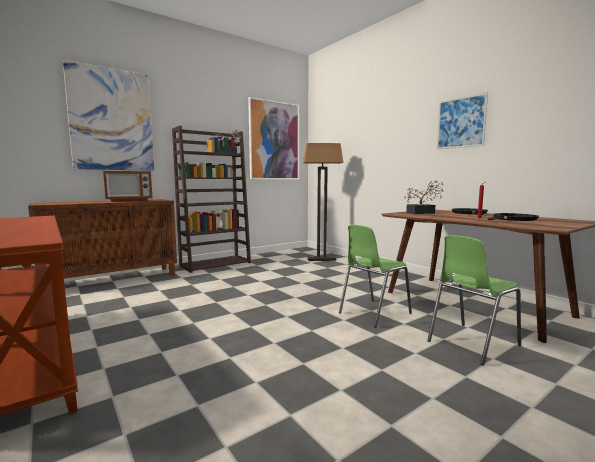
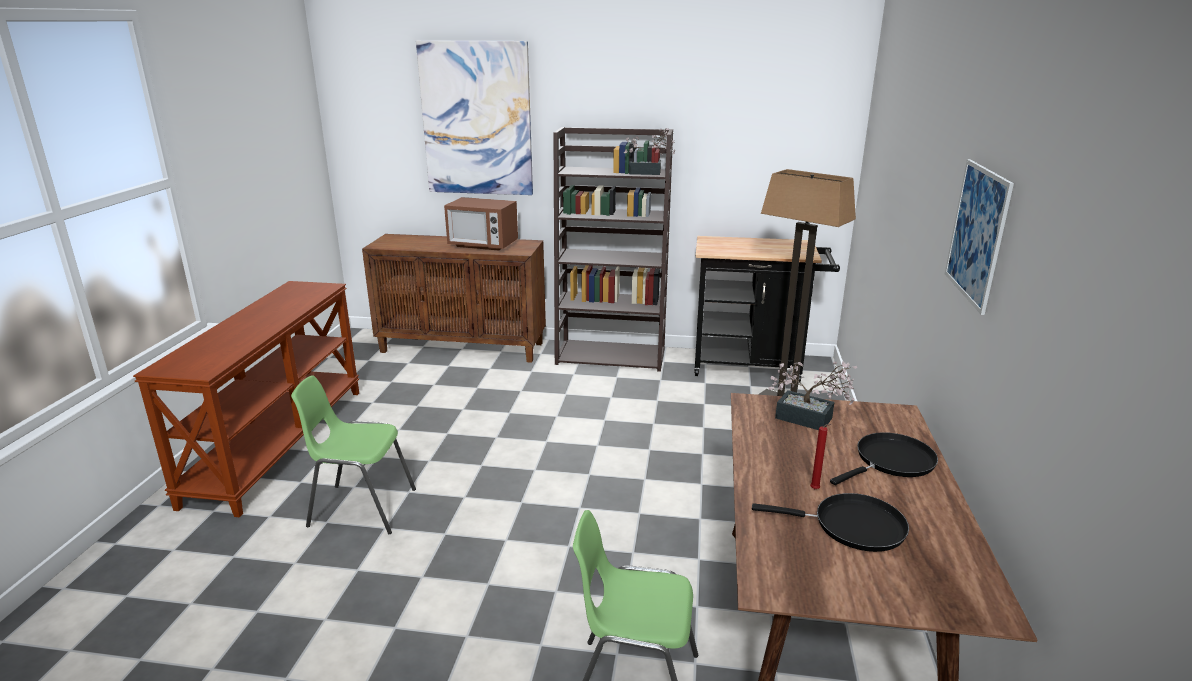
camera: 45 degrees right, 15 degrees up
picture [248,97,299,180] -> none
green chair [339,225,412,328] -> green chair moved to [291,375,416,534]
none -> black cart [694,236,840,383]

